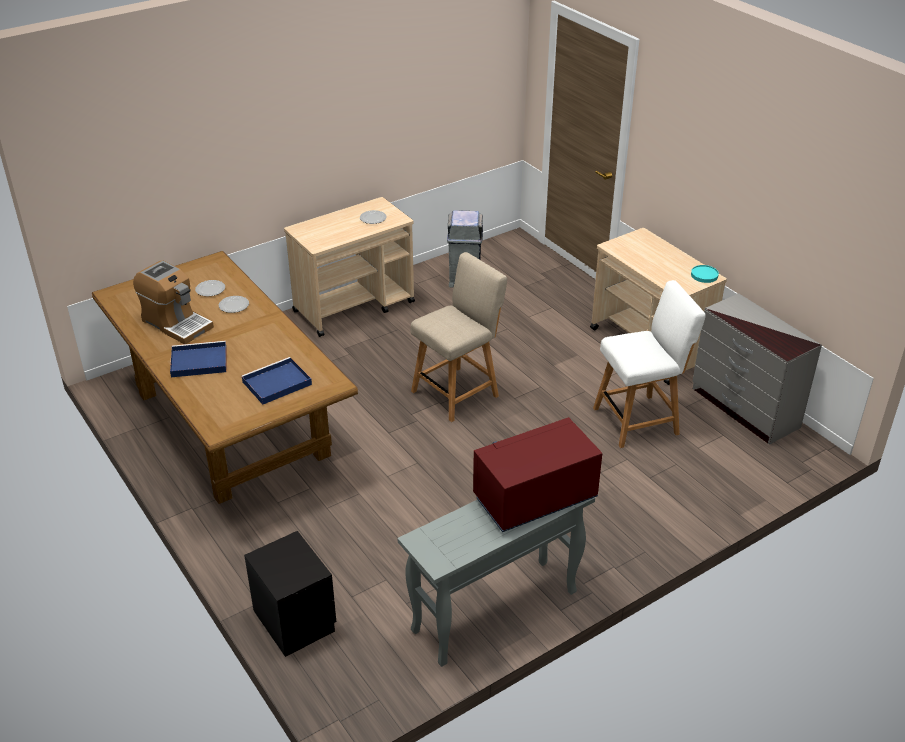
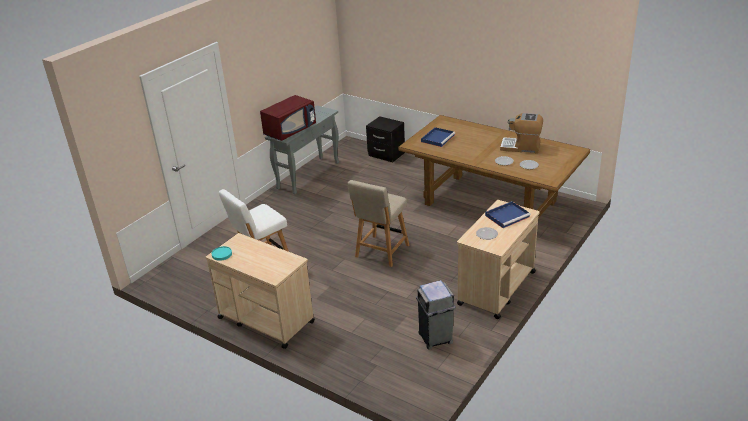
camera: 160 degrees right, 5 degrees down
blue tray [170,341,226,377] -> blue tray moved to [485,201,531,228]
grey dresser [692,293,822,445] -> none

